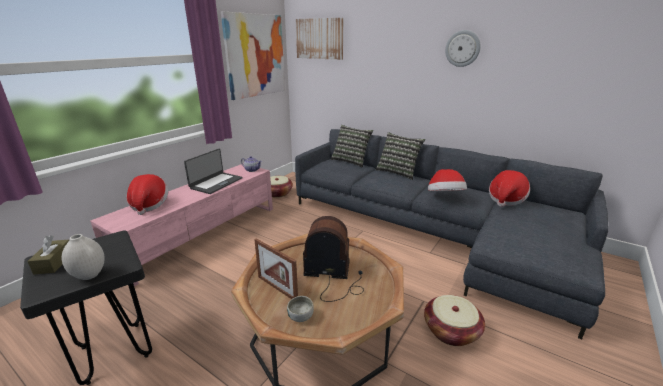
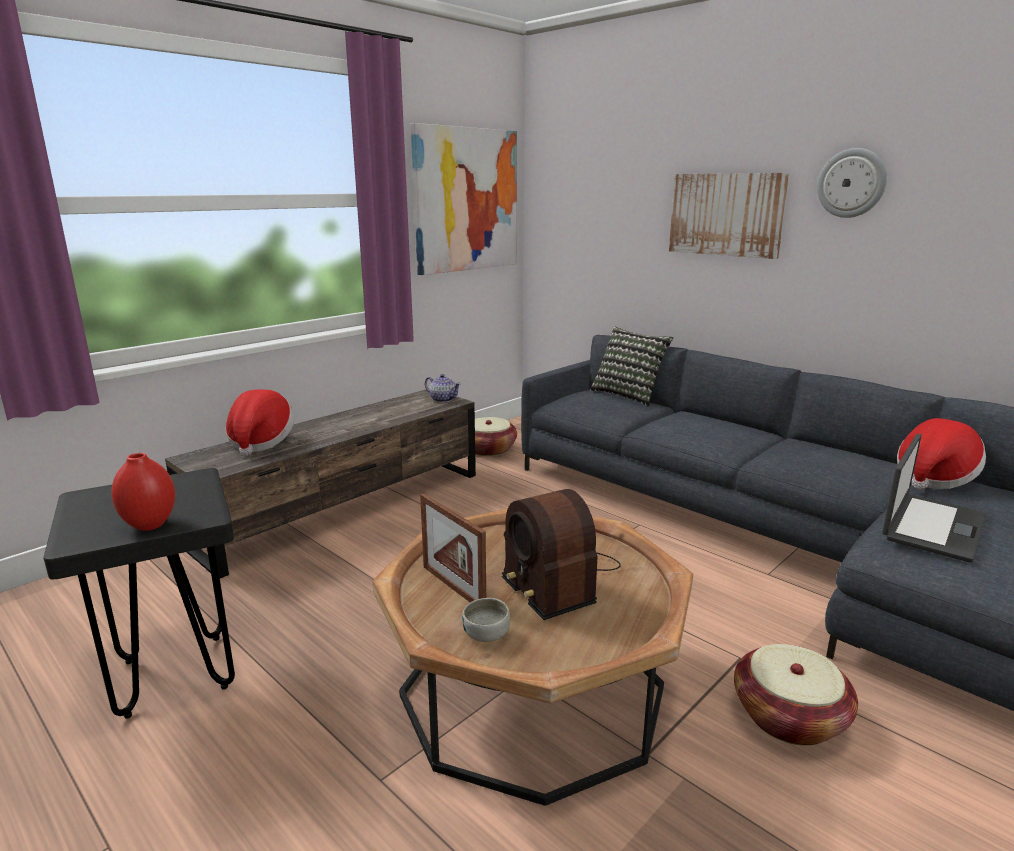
camera: 10 degrees right, 5 degrees down
brown tissue box [27,235,69,275] -> none
white vase [62,234,105,280] -> red vase [111,453,175,531]
pink tv stand [90,163,273,286] -> brown tv stand [165,390,476,578]
laptop [184,149,243,194] -> laptop moved to [882,434,985,563]
picture [296,18,343,60] -> picture moved to [669,173,789,259]
radio [303,216,364,302] -> radio turned 135 degrees counterclockwise [502,489,621,620]
pillow [375,132,425,180] -> none
hat [428,169,467,191] -> none

